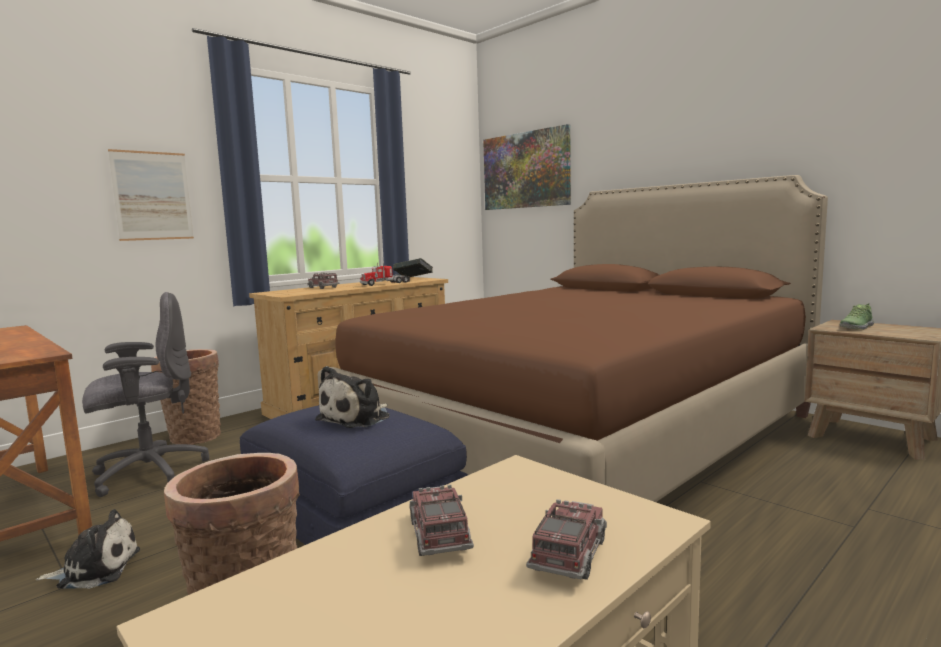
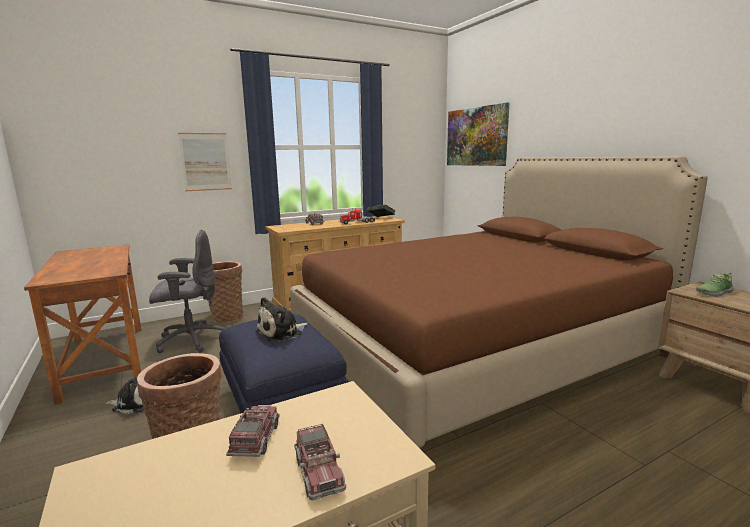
camera: 15 degrees right, 5 degrees up
toy truck [526,499,607,580] -> toy truck turned 120 degrees clockwise [294,424,346,501]

